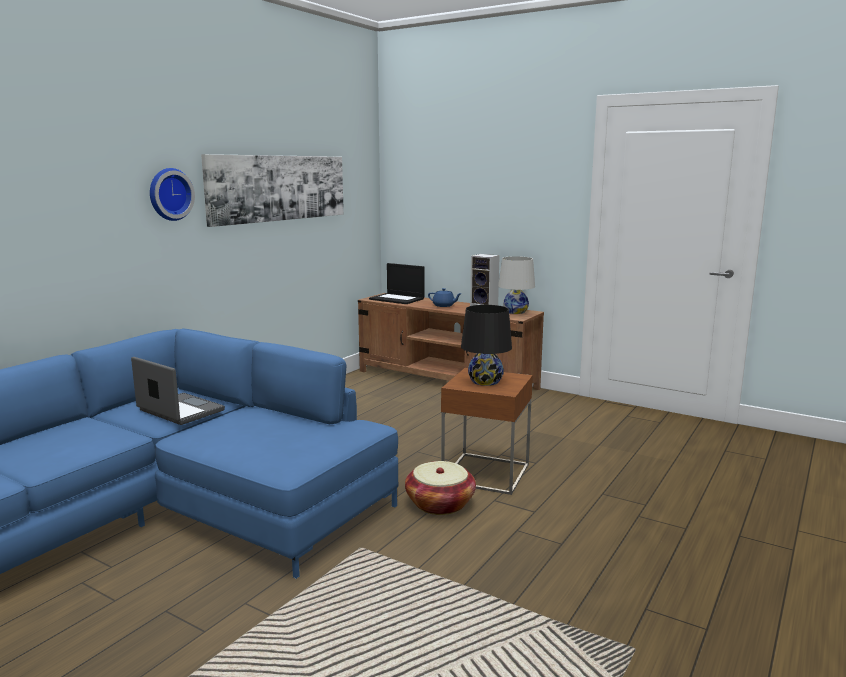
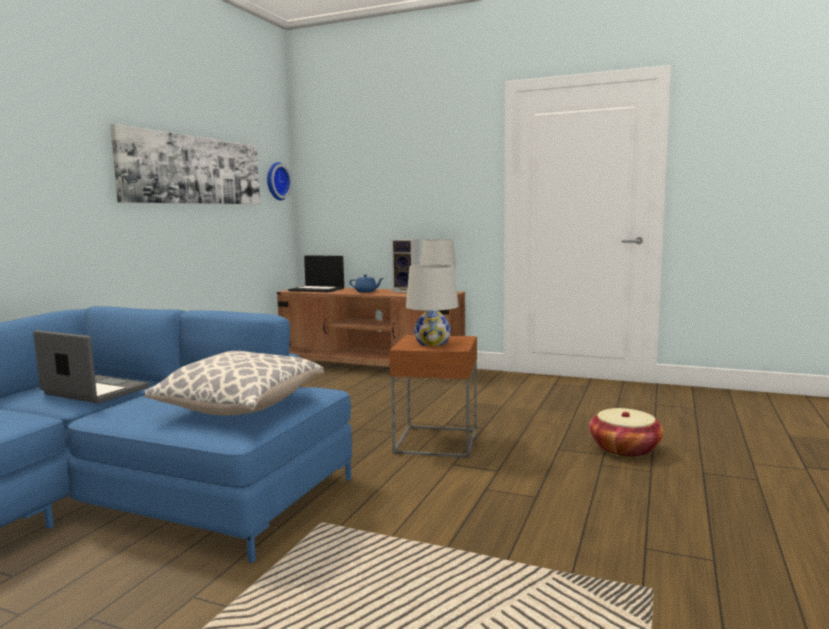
camera: 10 degrees left, 5 degrees down
wall clock [150,168,195,221] -> wall clock moved to [267,162,292,200]
basket [405,461,476,515] -> basket moved to [589,408,664,458]
black table lamp [461,305,512,386] -> white table lamp [406,264,458,346]
none -> pillow [145,351,324,416]

